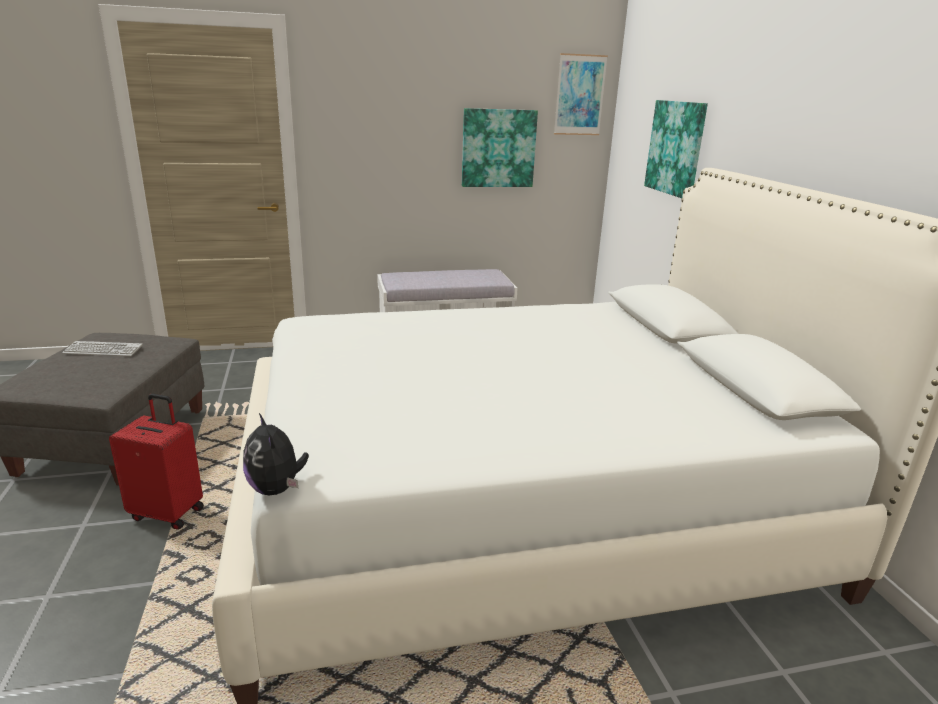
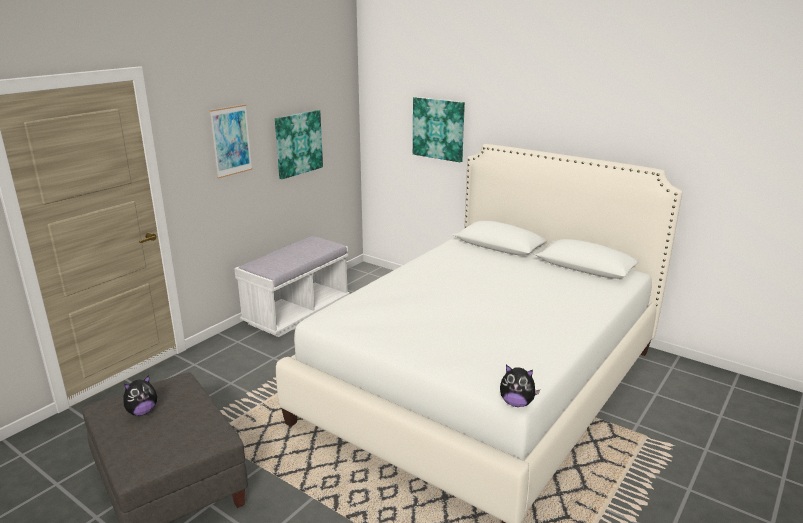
camera: 40 degrees left, 0 degrees up
keyboard [62,341,143,356] -> plush toy [123,375,157,416]
red suitcase [109,394,204,530] -> none
picture [554,53,608,135] -> picture moved to [209,104,252,178]

